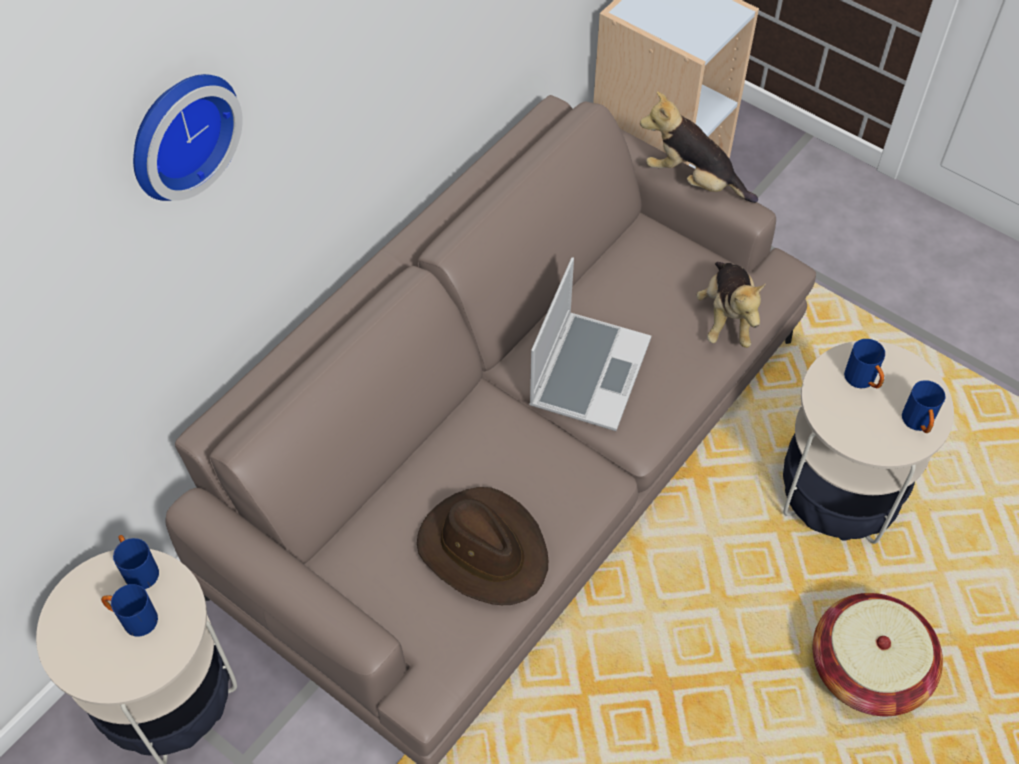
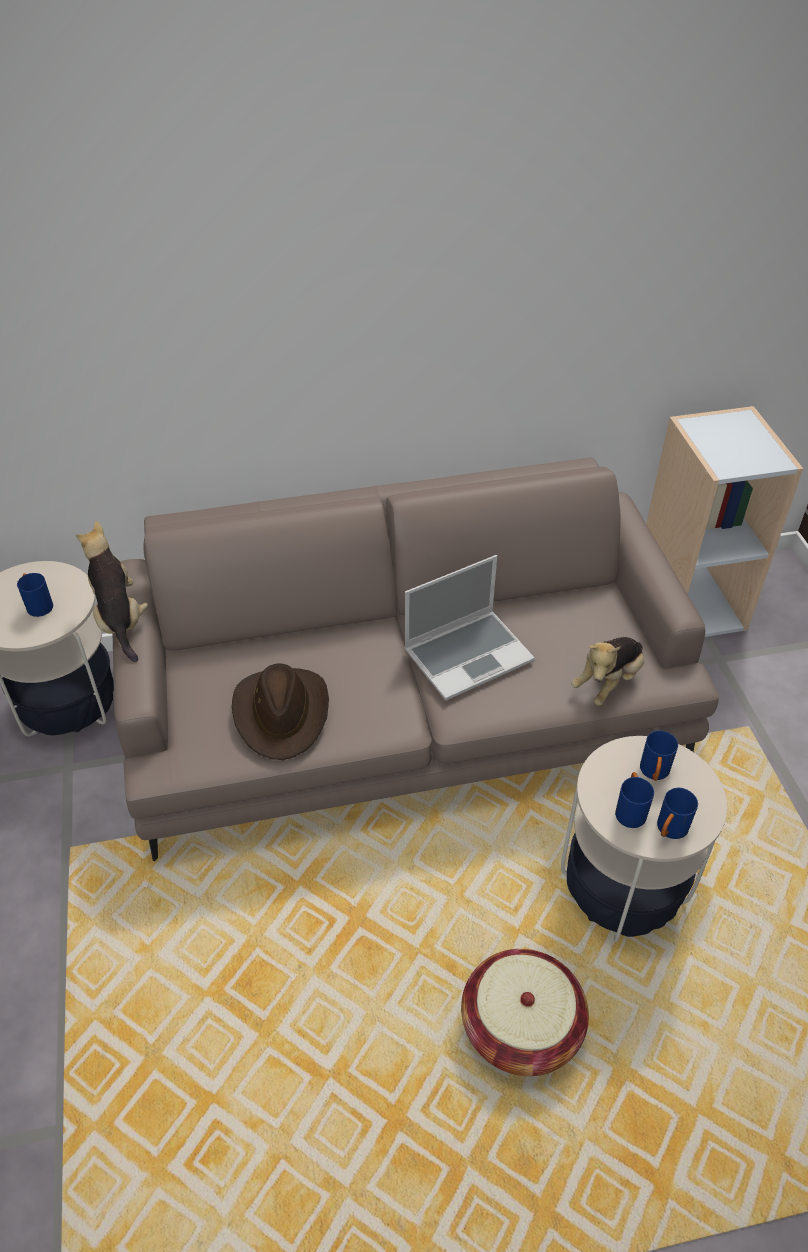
camera: 40 degrees right, 10 degrees down
blue mug [113,535,159,589] -> blue mug moved to [615,772,654,828]
wall clock [133,74,243,201] -> none
plush toy [640,91,758,203] -> plush toy moved to [76,521,148,662]

